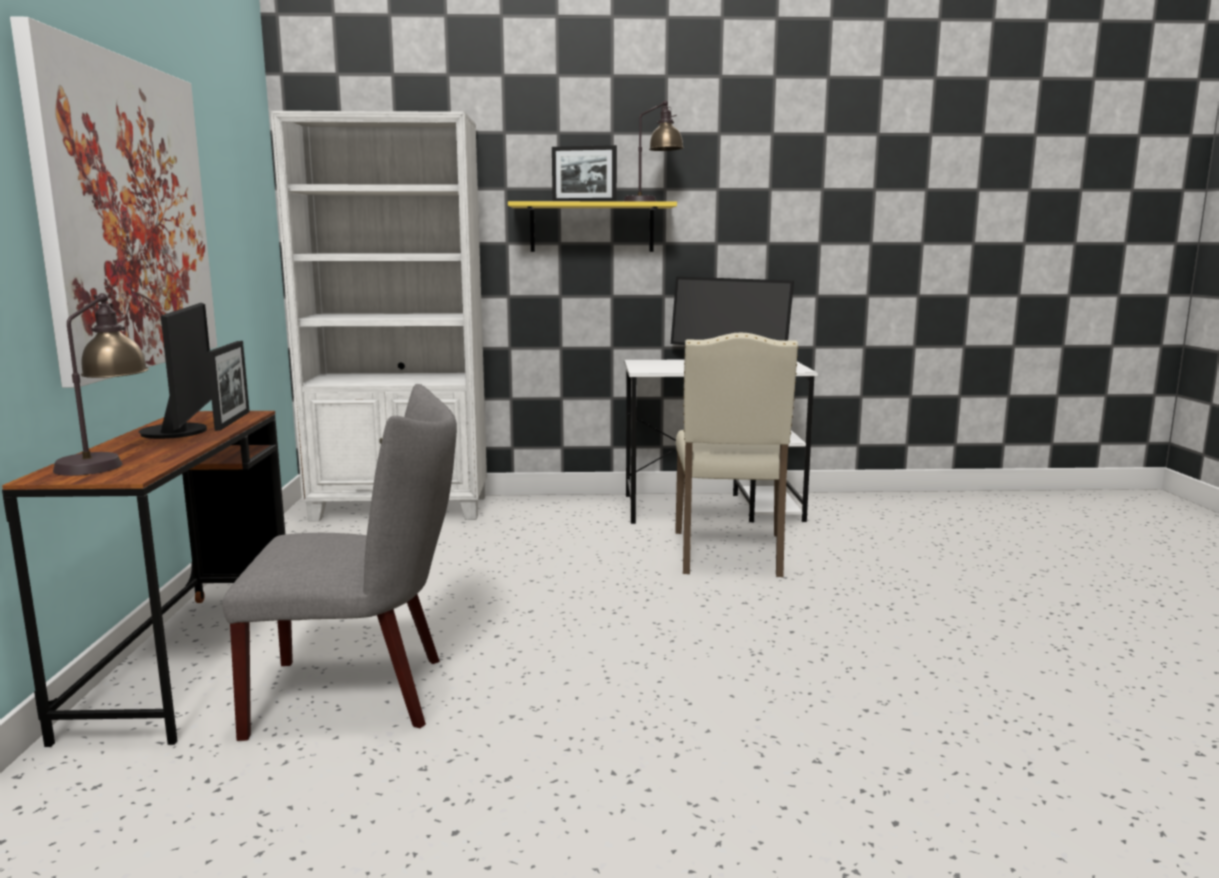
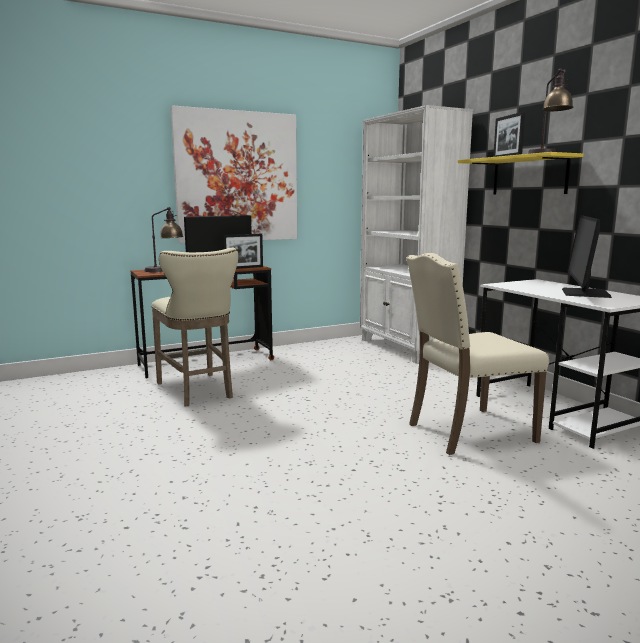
camera: 65 degrees right, 0 degrees up
grey chair [222,384,457,741] -> beige stool [151,248,238,406]

